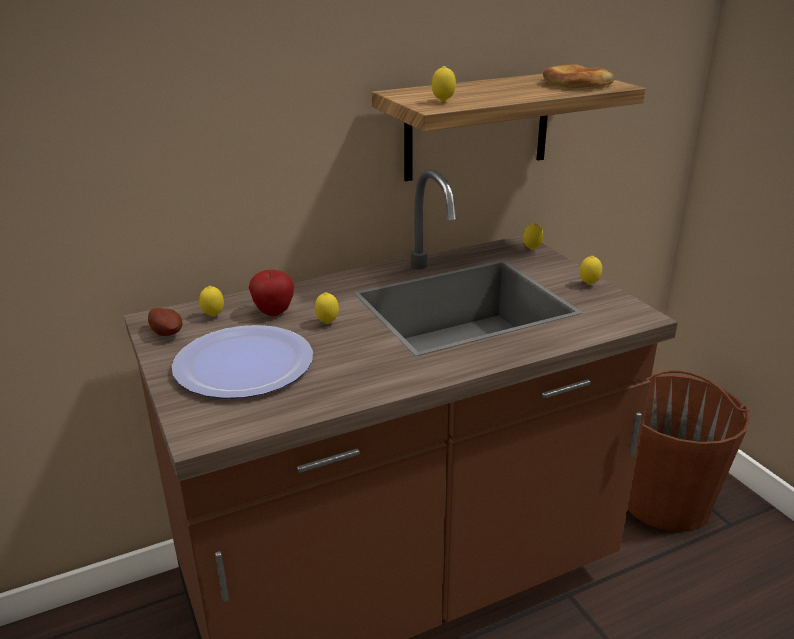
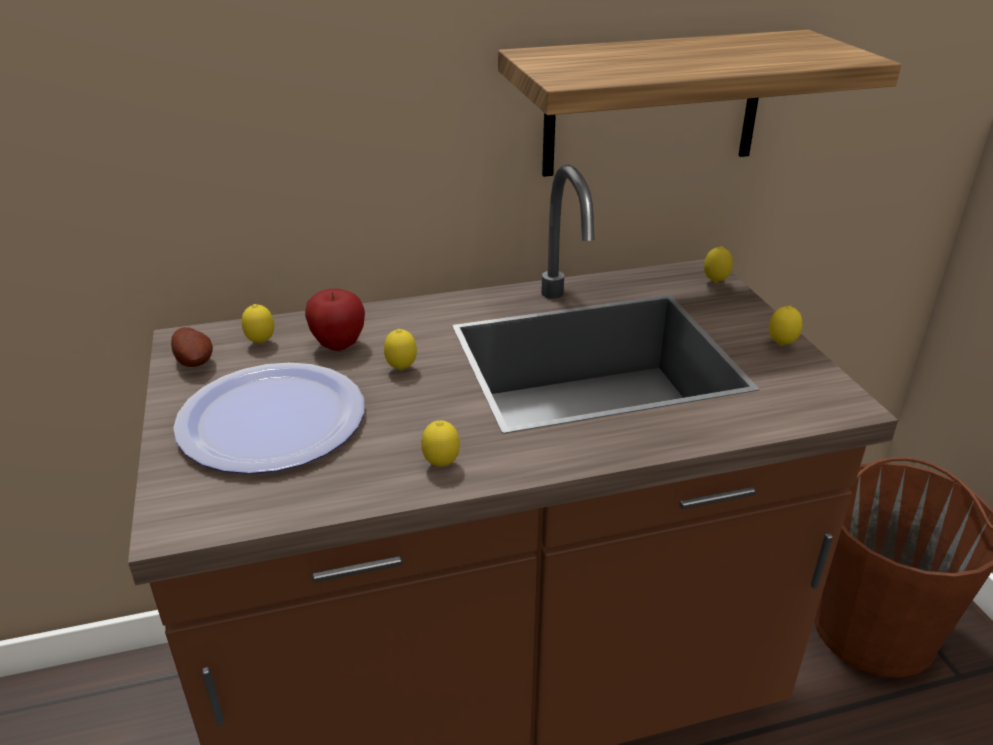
camera: 10 degrees right, 5 degrees up
lemon [432,66,456,102] -> lemon moved to [421,420,460,467]
bread [543,64,614,88] -> none

